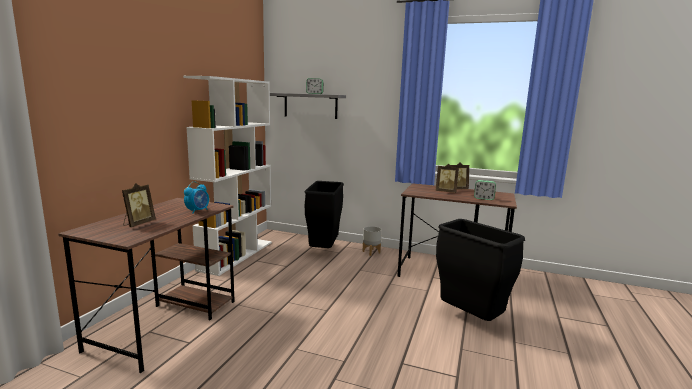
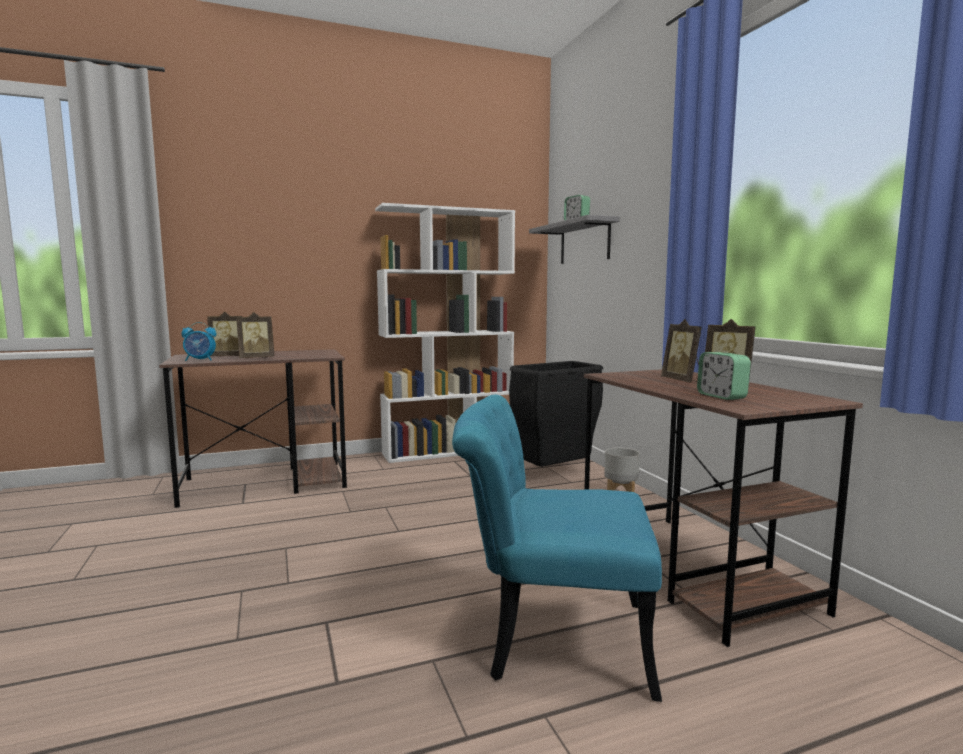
camera: 50 degrees right, 5 degrees down
alarm clock [184,182,209,214] -> alarm clock moved to [182,322,216,361]
black trash can [436,219,525,321] -> turquoise chair [452,395,662,702]
none -> picture frame [236,312,274,358]

